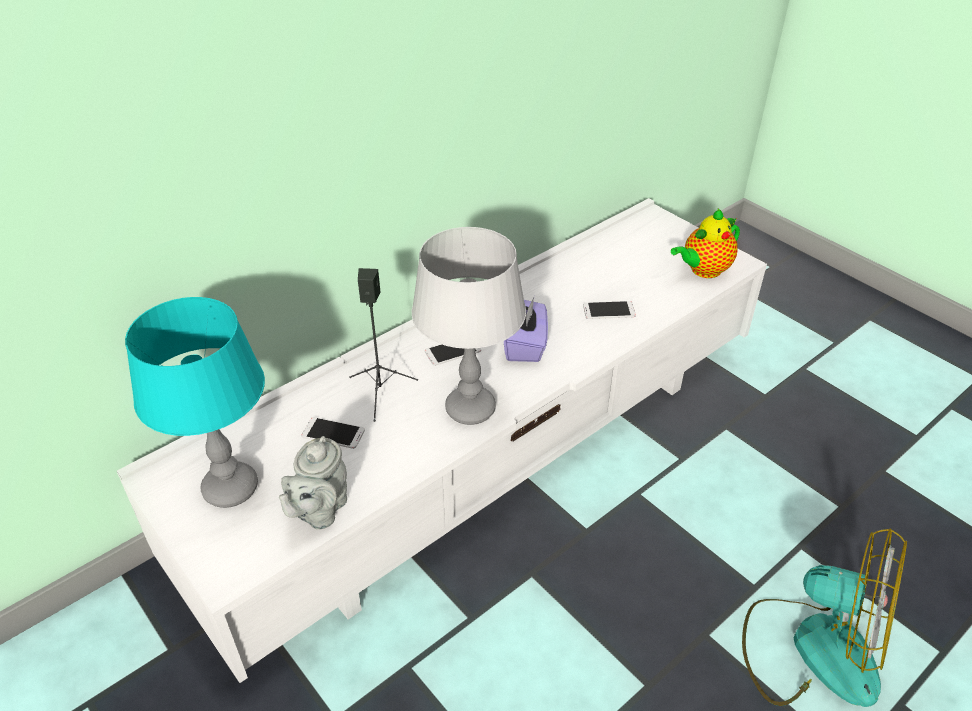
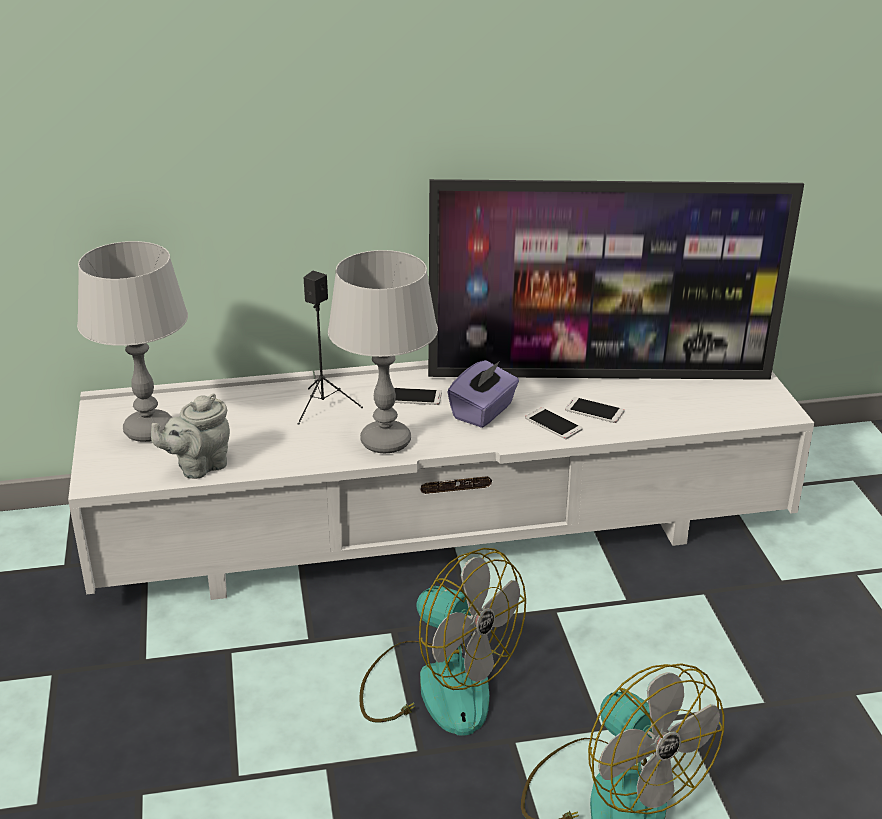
camera: 30 degrees right, 10 degrees down
turquoise table lamp [125,297,265,508] -> grey table lamp [77,241,188,442]
phone [302,417,365,449] -> phone moved to [525,407,583,439]
teapot [671,209,740,278] -> none
none -> fan [359,548,526,736]
none -> television [428,179,804,380]

